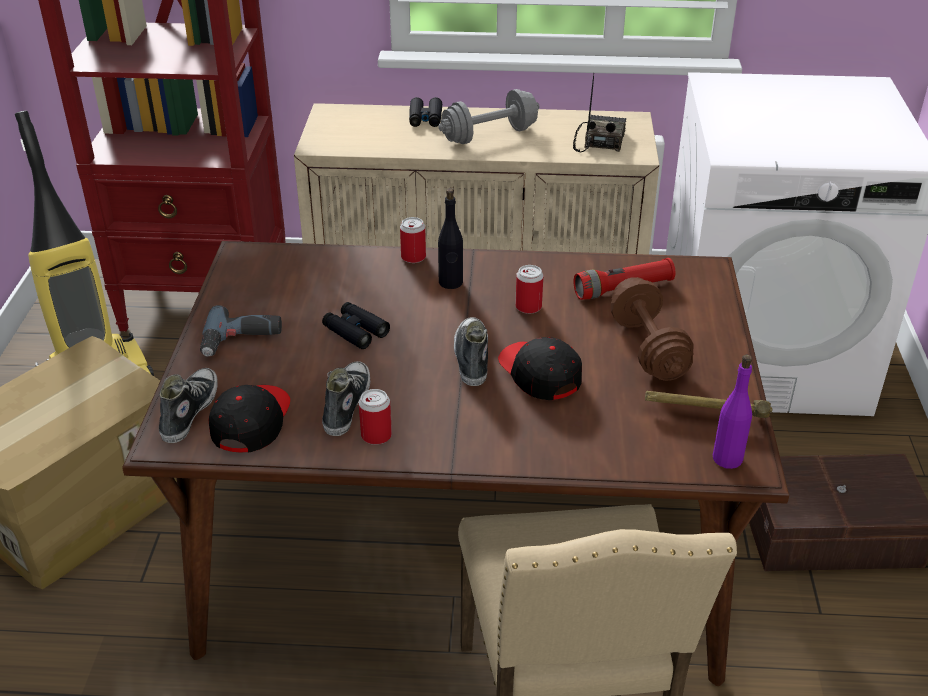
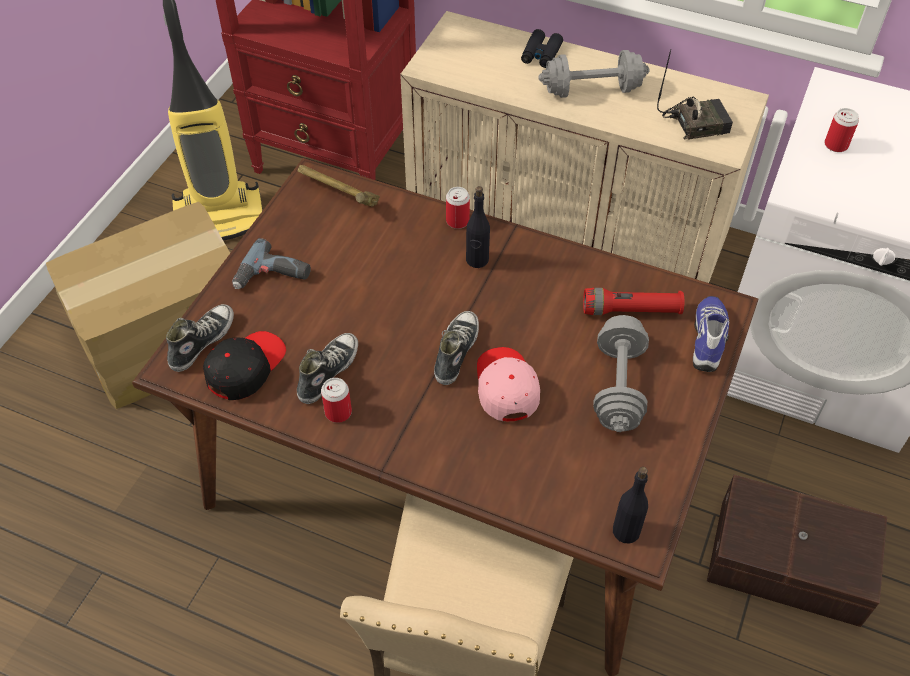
camera: 20 degrees right, 15 degrees up
black binoculars [322,302,390,349] -> none
black cap [498,337,582,400] -> pink cap [477,347,540,421]
can [515,265,544,314] -> can moved to [824,108,859,152]
radio [573,74,626,152] -> radio turned 45 degrees clockwise [657,49,733,140]
brown dumbbell [611,277,694,381] -> grey dumbbell [593,315,649,432]
hammer [645,391,772,418] -> hammer moved to [298,165,380,206]
purple bottle [713,355,752,469] -> black bottle [613,467,648,544]
none -> shoe [693,296,729,372]

